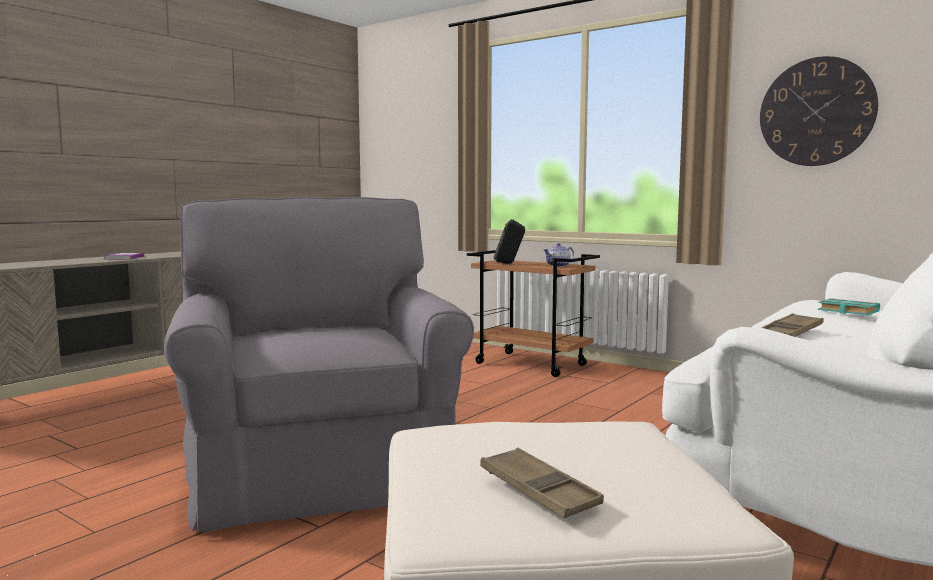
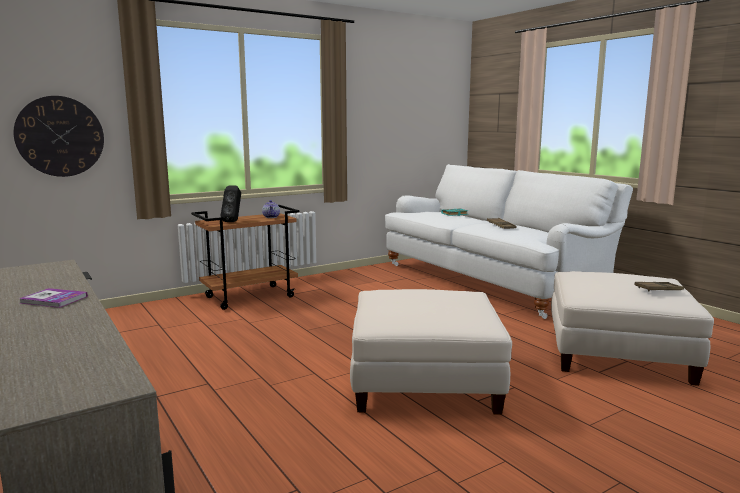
camera: 70 degrees left, 5 degrees up
grey armchair [164,197,474,532] -> white ottoman [350,289,512,415]
wall clock [760,56,878,166] -> wall clock moved to [14,96,104,177]

